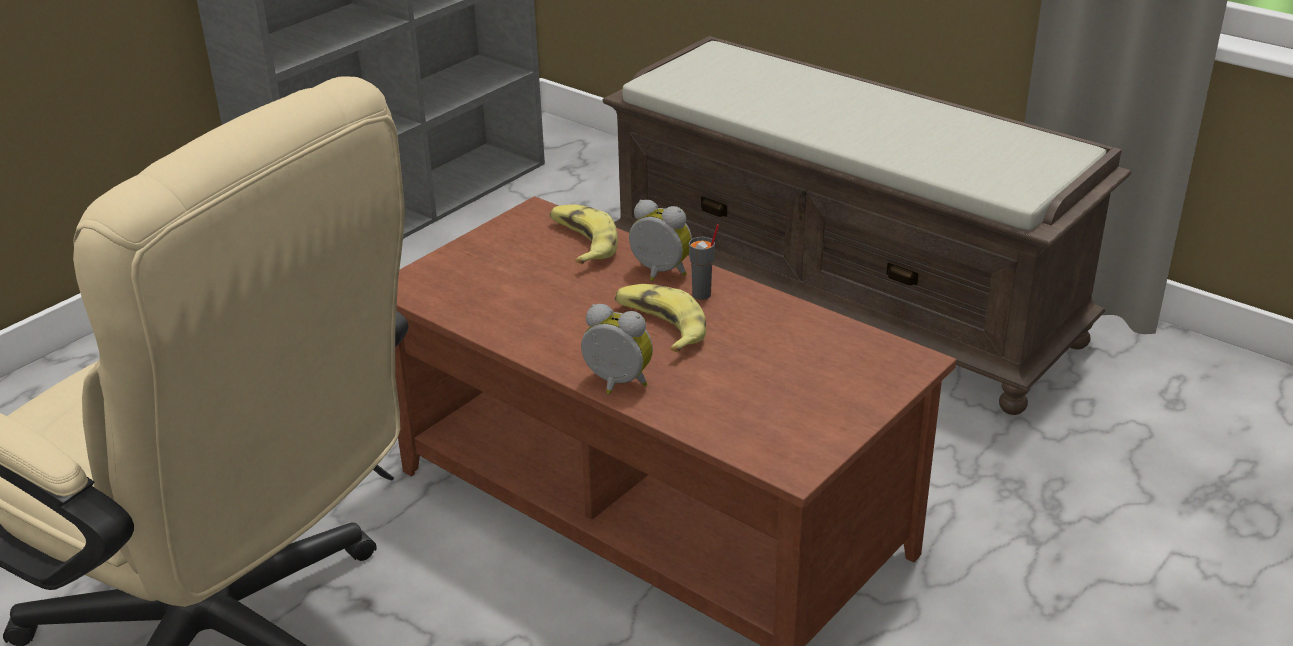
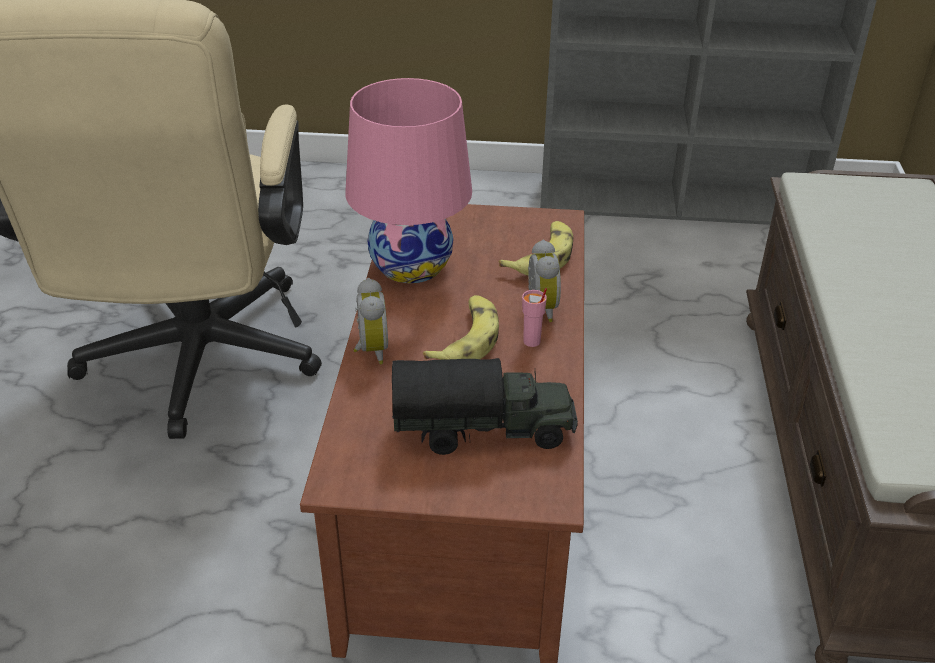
camera: 55 degrees right, 5 degrees up
grey cup [689,224,719,300] -> pink cup [522,288,547,347]
none -> pink table lamp [345,78,472,283]
none -> toy truck [392,358,578,455]

